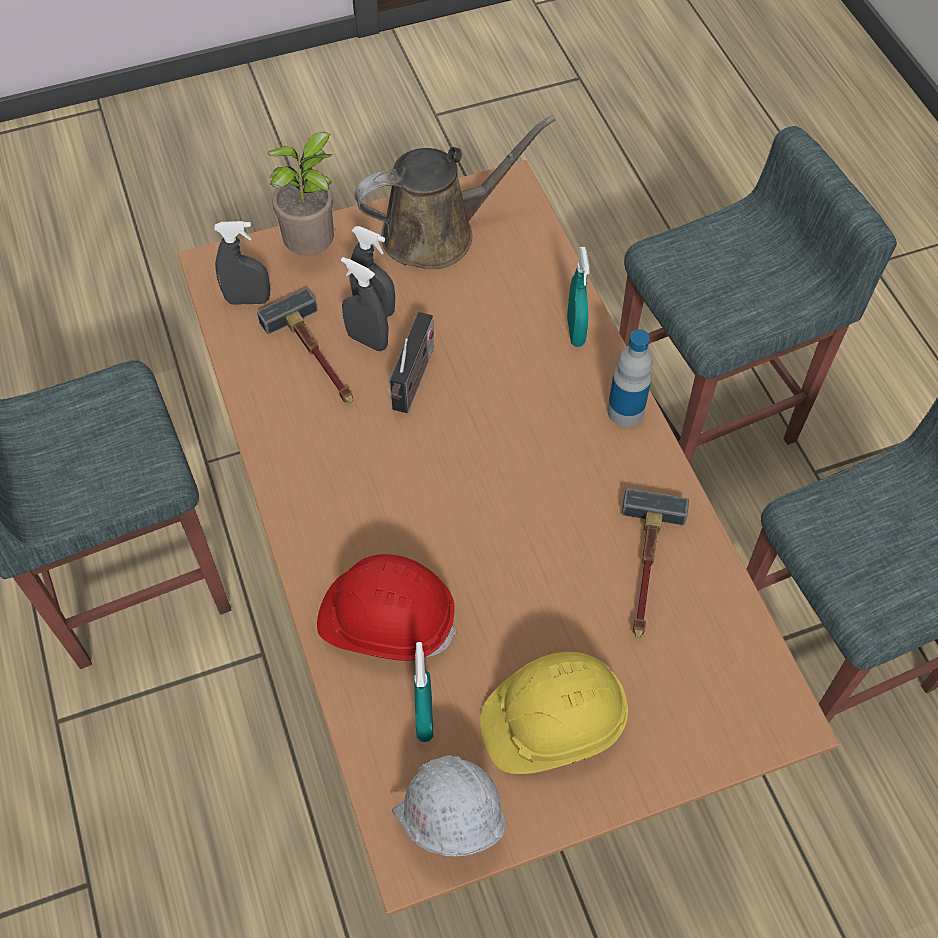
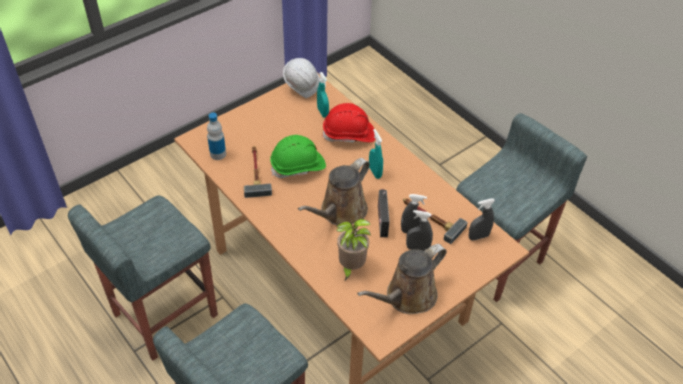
camera: 160 degrees right, 10 degrees down
potted plant [268,132,334,255] -> potted plant moved to [336,218,371,280]
yellow hard hat [480,652,628,774] -> none
turquoise spray bottle [567,247,589,347] -> turquoise spray bottle moved to [369,129,383,179]
bottle [607,329,653,427] -> bottle moved to [207,113,226,160]
none -> green hard hat [270,135,326,178]
none -> brown watering can [298,158,370,225]

